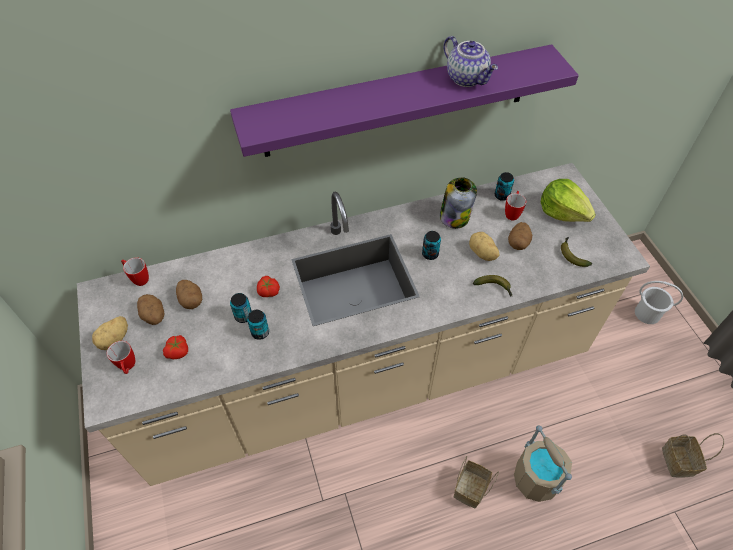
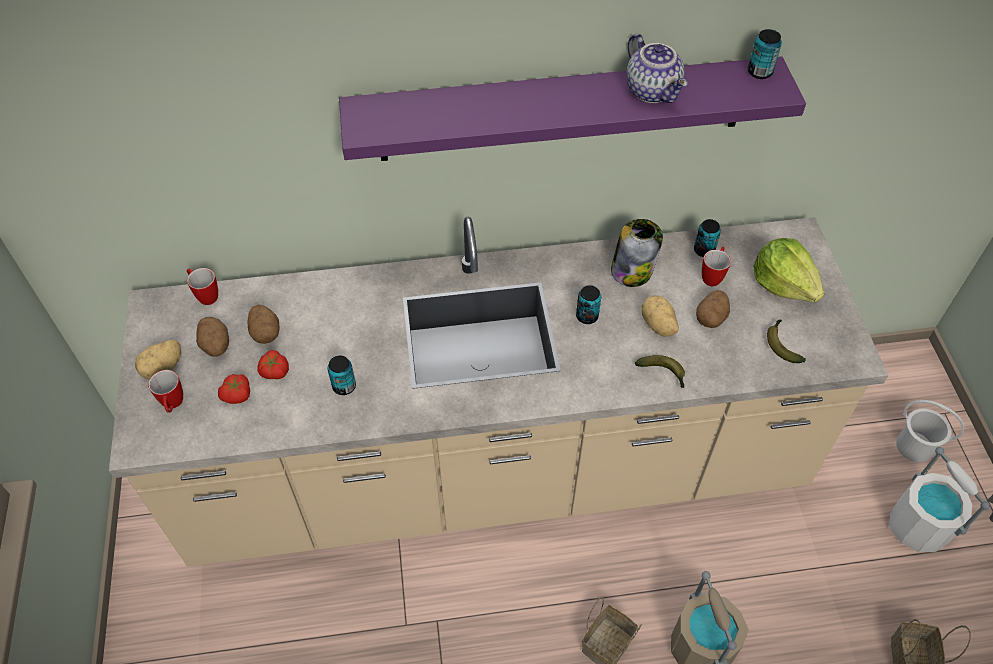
camera: 10 degrees right, 0 degrees up
can [230,293,252,323] -> can moved to [748,29,782,79]
tomato [257,276,280,297] -> tomato moved to [257,350,289,379]
none -> white bucket [889,447,990,552]

